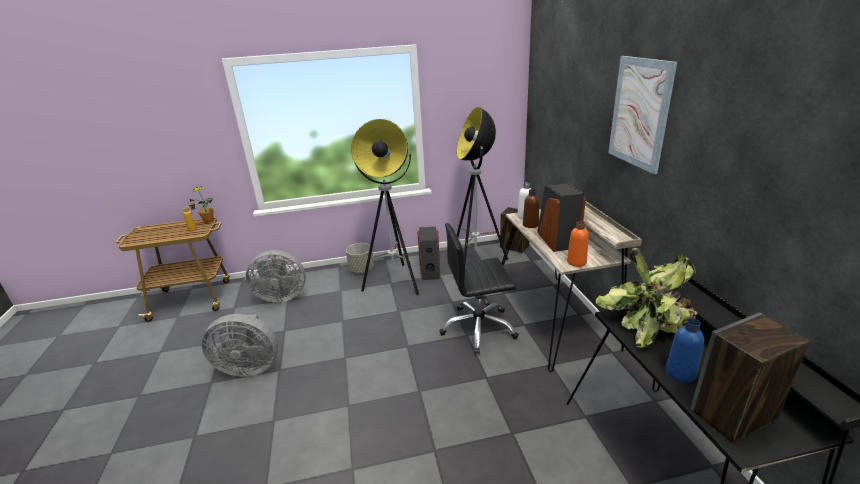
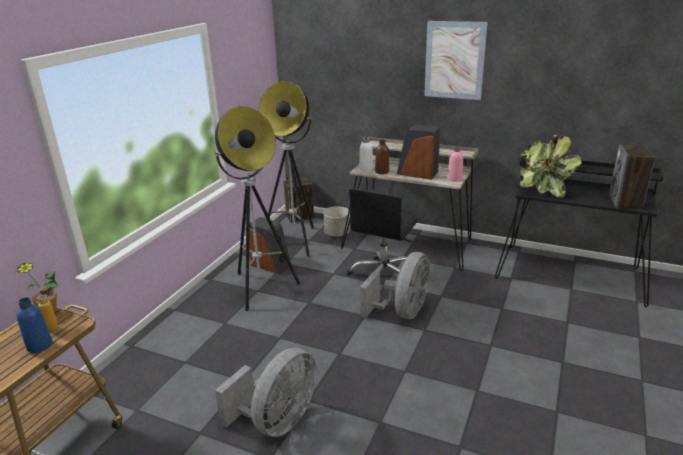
camera: 55 degrees left, 0 degrees up
grey fan [246,250,306,303] -> grey fan moved to [360,252,430,319]
grey planter [346,243,374,273] -> grey planter moved to [323,206,350,237]
orange bottle [567,221,589,267] -> pink bottle [448,146,463,182]
blue bottle [665,318,704,383] -> blue bottle moved to [16,297,52,353]

